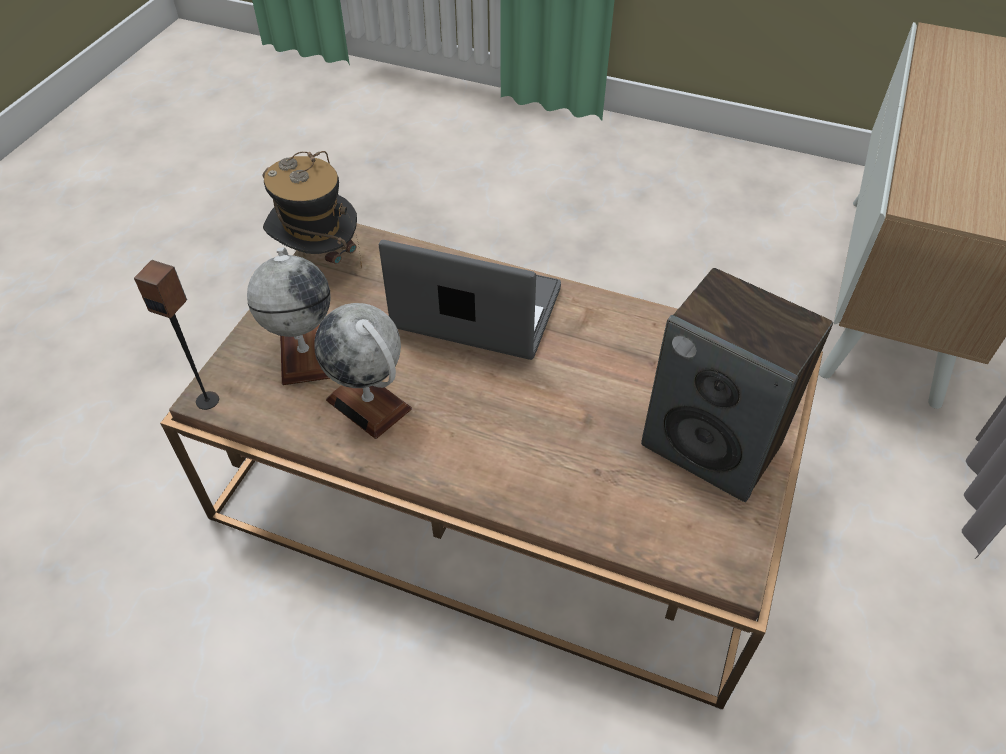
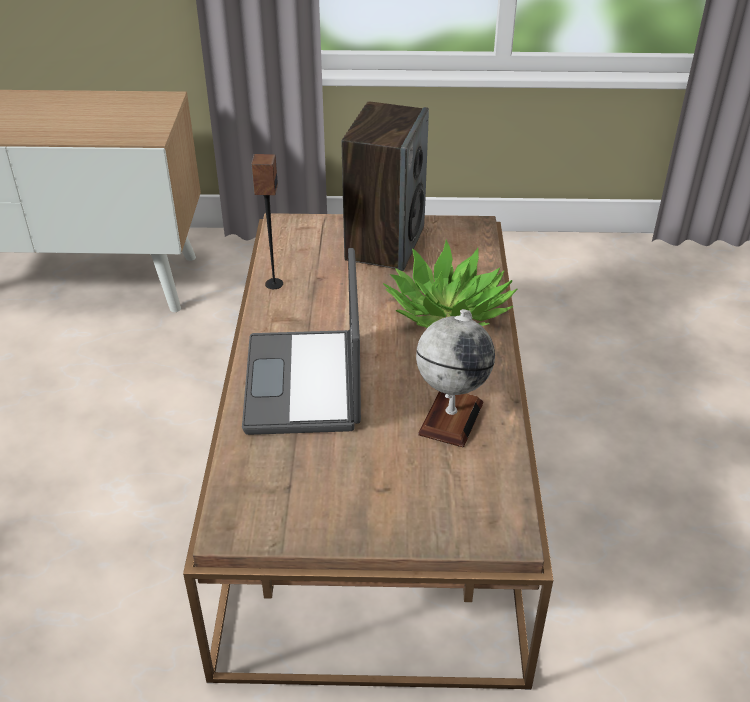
camera: 110 degrees left, 10 degrees down
speaker [134,260,219,410] -> speaker moved to [251,154,283,289]
globe [247,247,331,385] -> none
hat [262,151,362,269] -> none
none -> potted plant [383,240,518,328]

